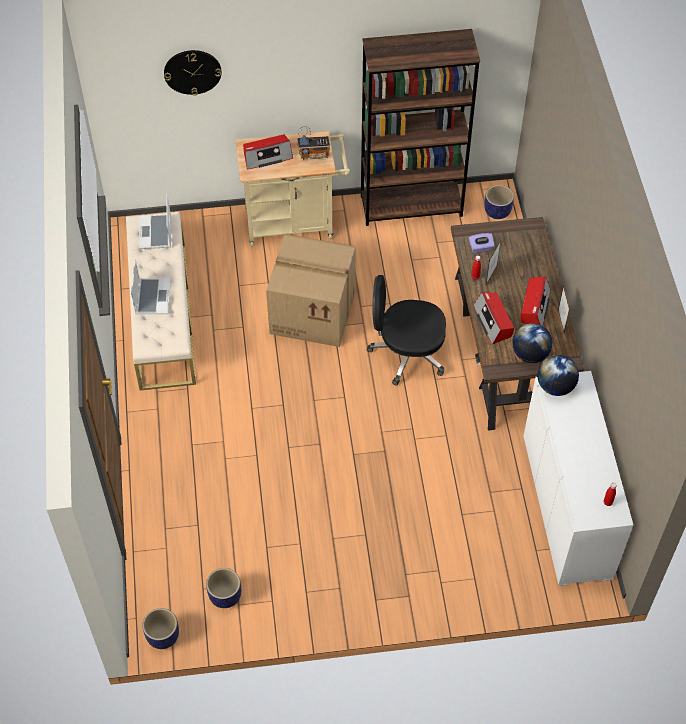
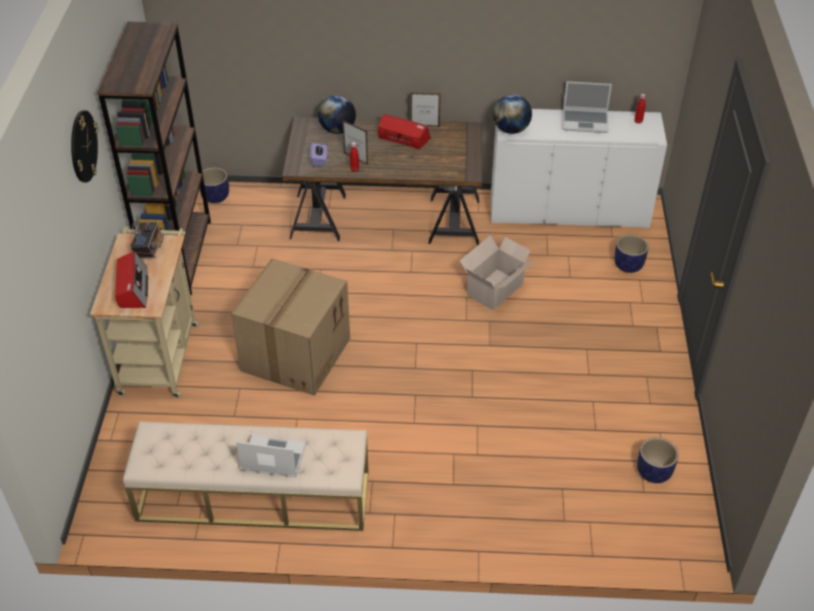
camera: 80 degrees left, 10 degrees down
laptop [139,194,171,249] -> laptop moved to [563,81,612,133]
planter [143,608,179,649] -> planter moved to [614,235,648,273]
wall clock [164,50,222,96] -> wall clock moved to [71,110,98,182]
black office chair [367,275,446,385] -> none
radio [473,292,514,345] -> none
globe [512,323,552,363] -> globe moved to [318,95,356,134]
none -> cardboard box [460,235,535,310]

